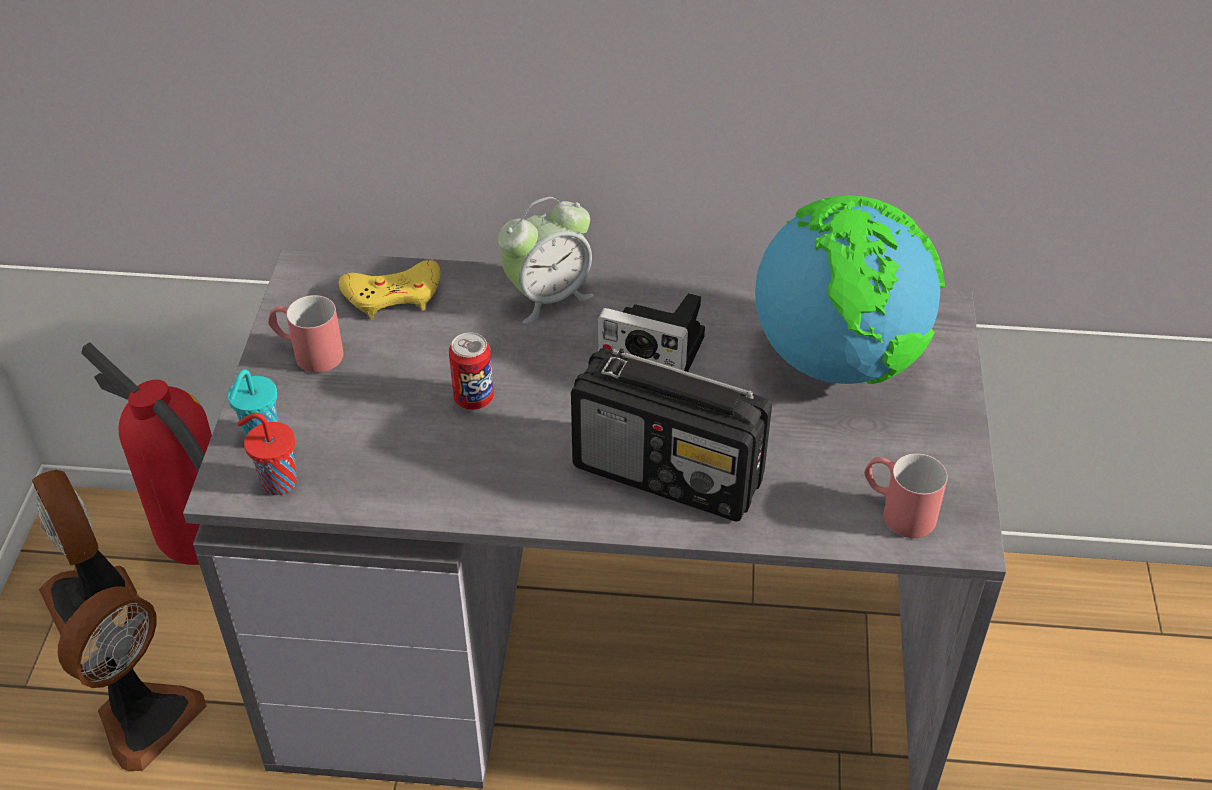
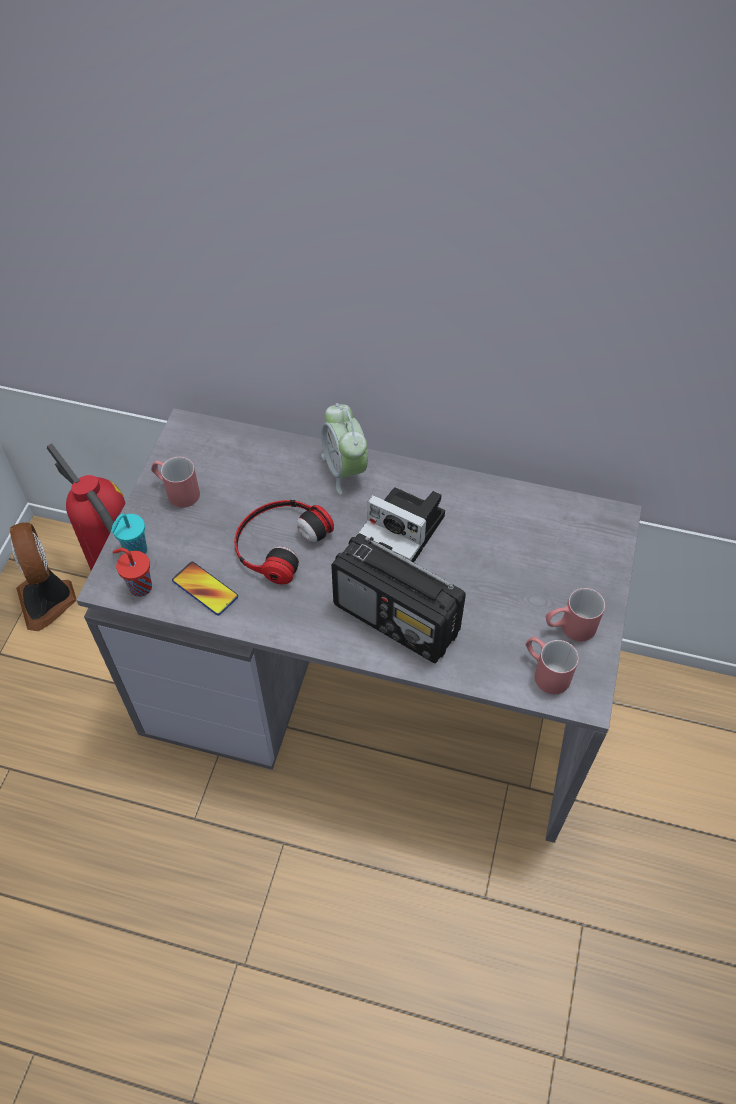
camera: 10 degrees right, 10 degrees up
fan [57,586,206,771] -> none
yellow game controller [339,260,441,319] -> none
can [449,332,494,410] -> headphones [234,500,334,584]
alarm clock [498,197,594,324] -> alarm clock turned 90 degrees clockwise [321,403,368,495]
globe [755,195,945,384] -> none
none -> phone [172,562,238,615]
none -> red mug [546,588,605,642]

